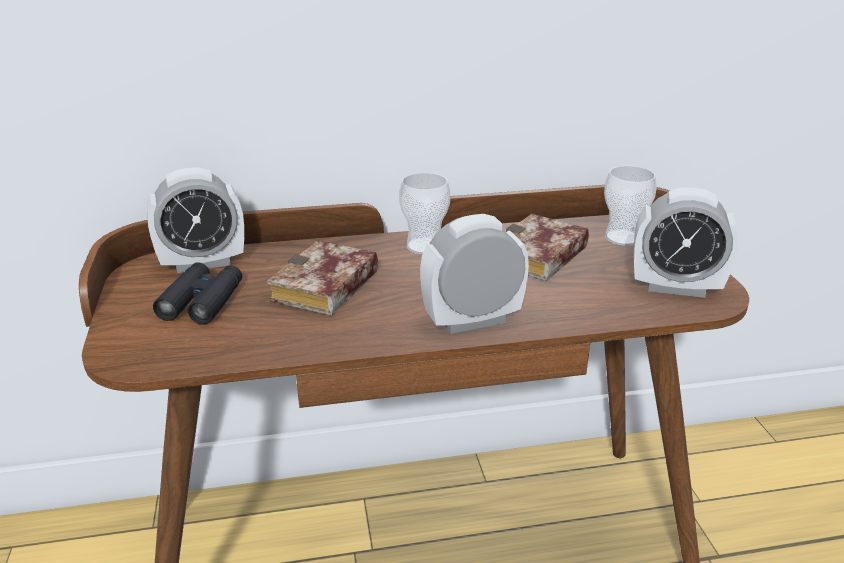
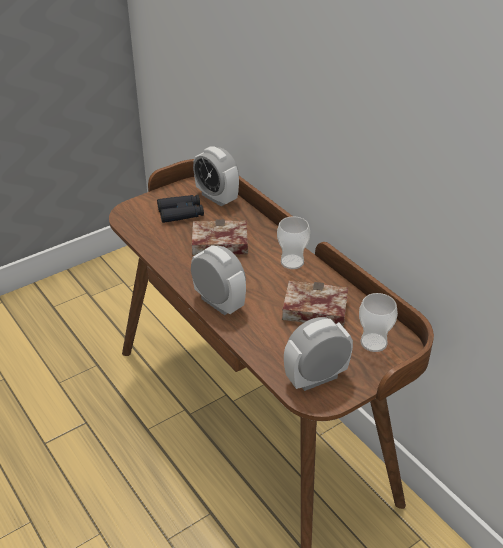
camera: 65 degrees right, 10 degrees up
alarm clock [634,187,739,298] -> alarm clock turned 75 degrees clockwise [284,317,353,391]

